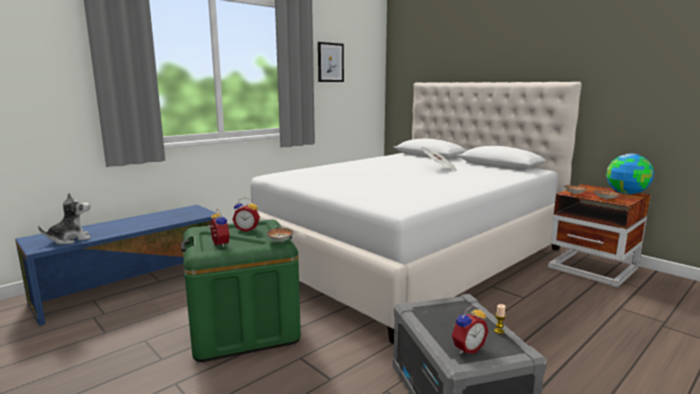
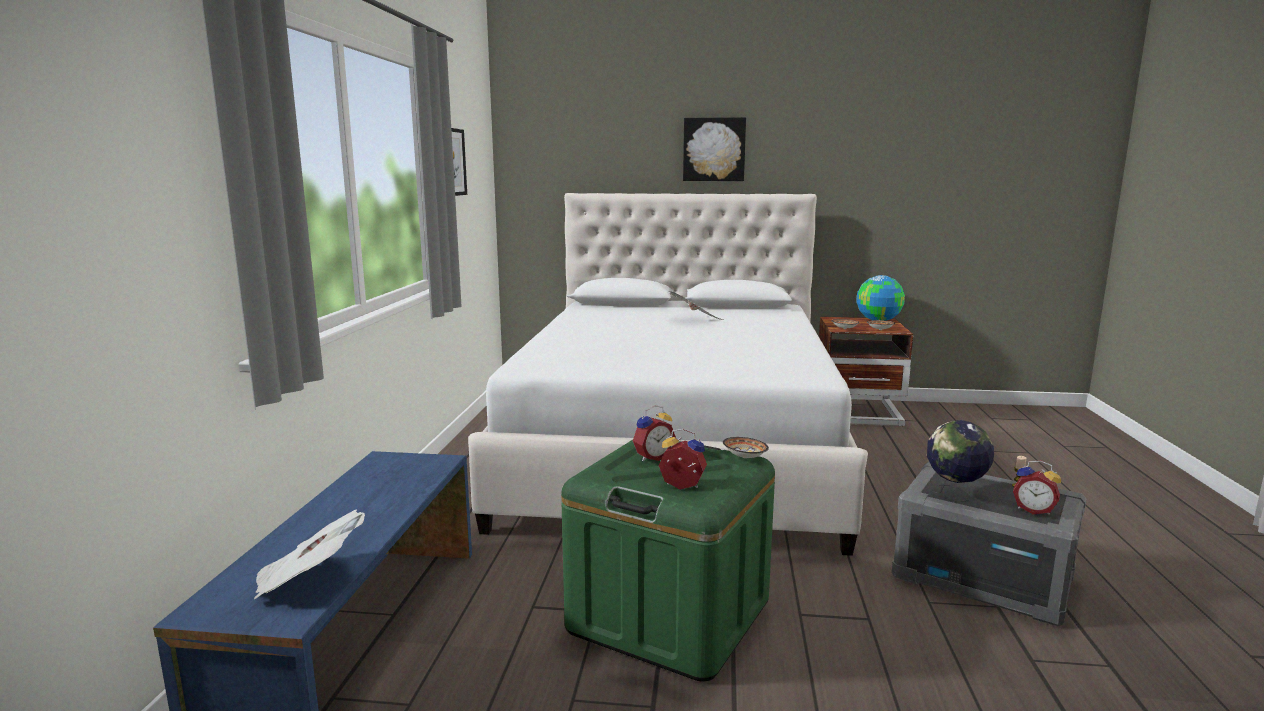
camera: 40 degrees left, 0 degrees up
plush toy [38,193,91,245] -> newspaper [254,509,365,599]
alarm clock [452,305,488,354] -> alarm clock turned 105 degrees clockwise [1013,461,1061,515]
none -> picture [683,117,746,181]
none -> globe [927,420,994,502]

